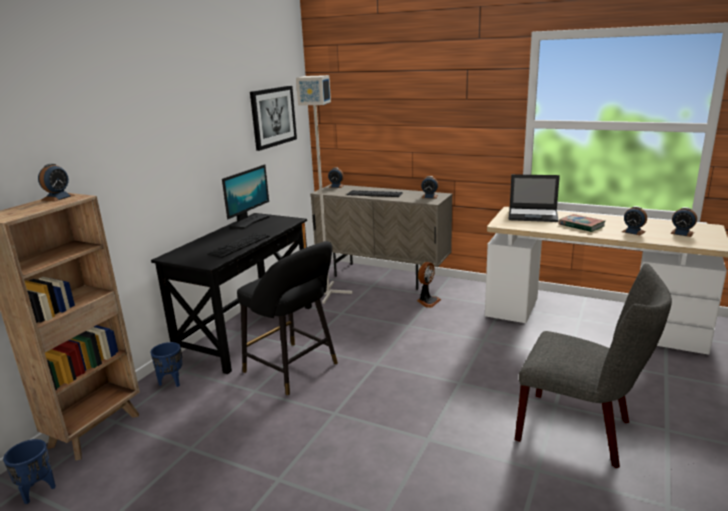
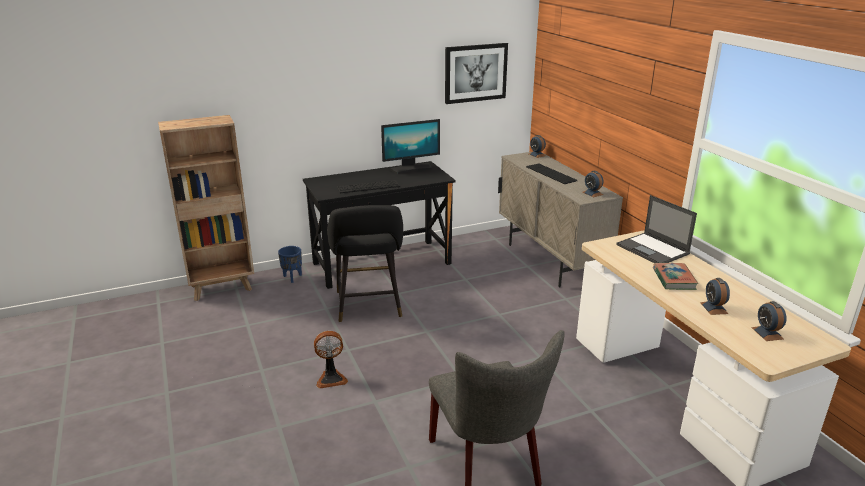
camera: 40 degrees right, 5 degrees up
blue planter [3,439,56,504] -> none
alarm clock [38,164,75,202] -> none
grey floor lamp [296,75,353,304] -> none
fan [417,262,441,308] -> fan moved to [314,331,348,389]

